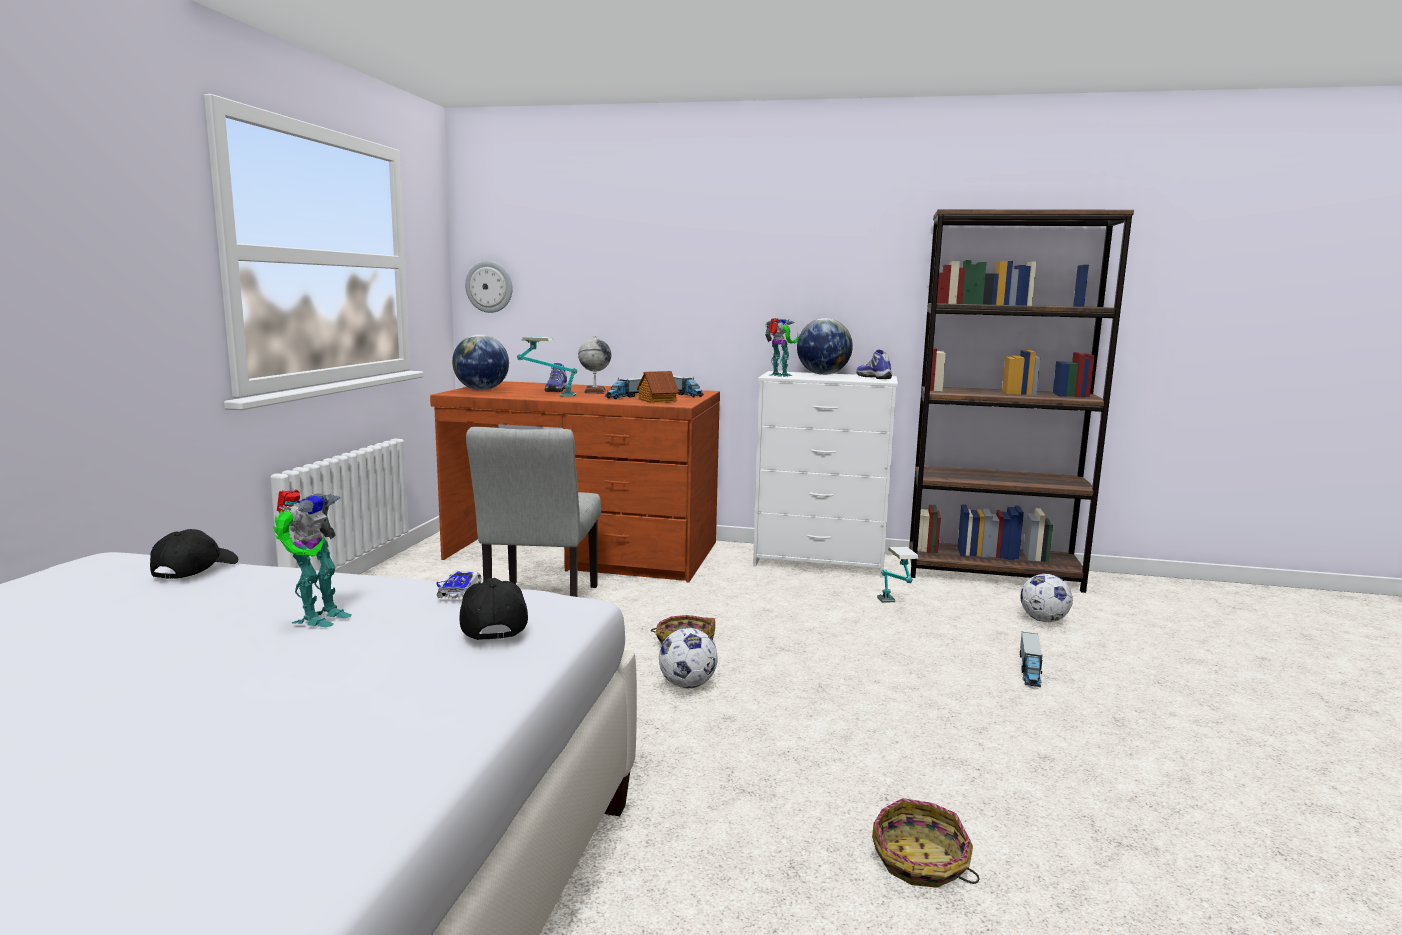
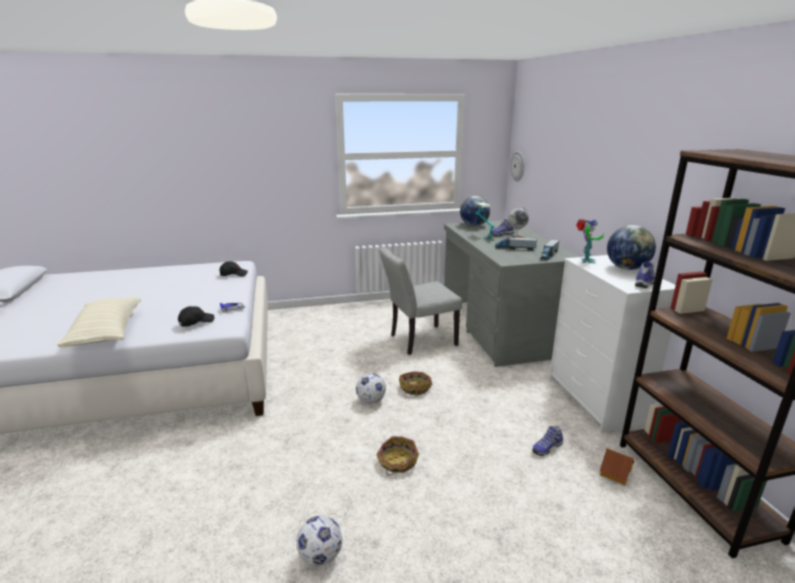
camera: 65 degrees right, 10 degrees up
toy robot [273,489,352,627] -> none
brown desk [430,381,720,583] -> grey desk [444,220,580,367]
toy house [637,371,679,403] -> toy house moved to [600,448,634,485]
basket [872,798,979,888] -> basket moved to [376,436,419,476]
table lamp [877,547,919,603] -> shoe [532,426,563,456]
football [1020,574,1073,622] -> football moved to [297,516,342,566]
toy truck [1020,632,1043,687] -> none
none -> beige pillow [57,297,141,347]

